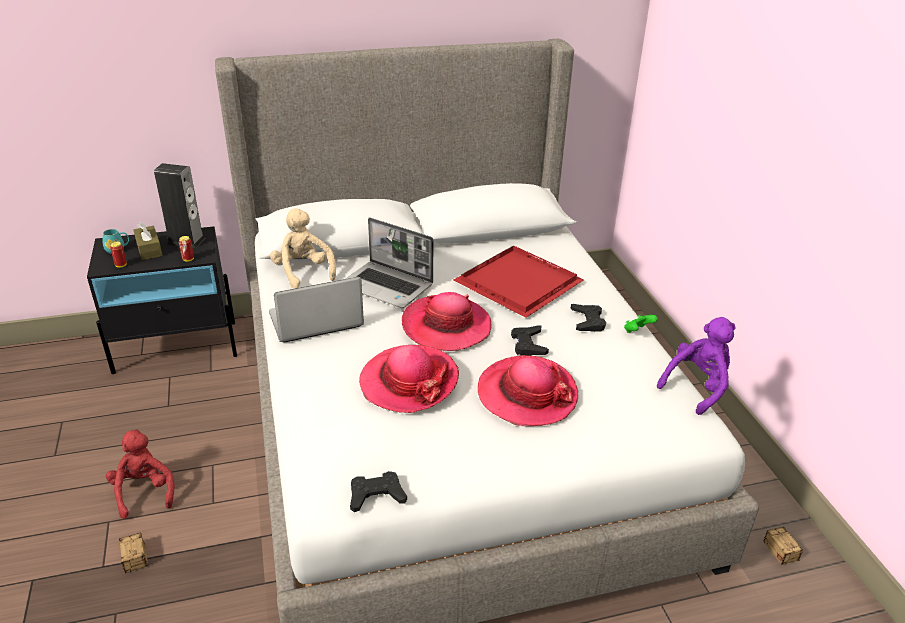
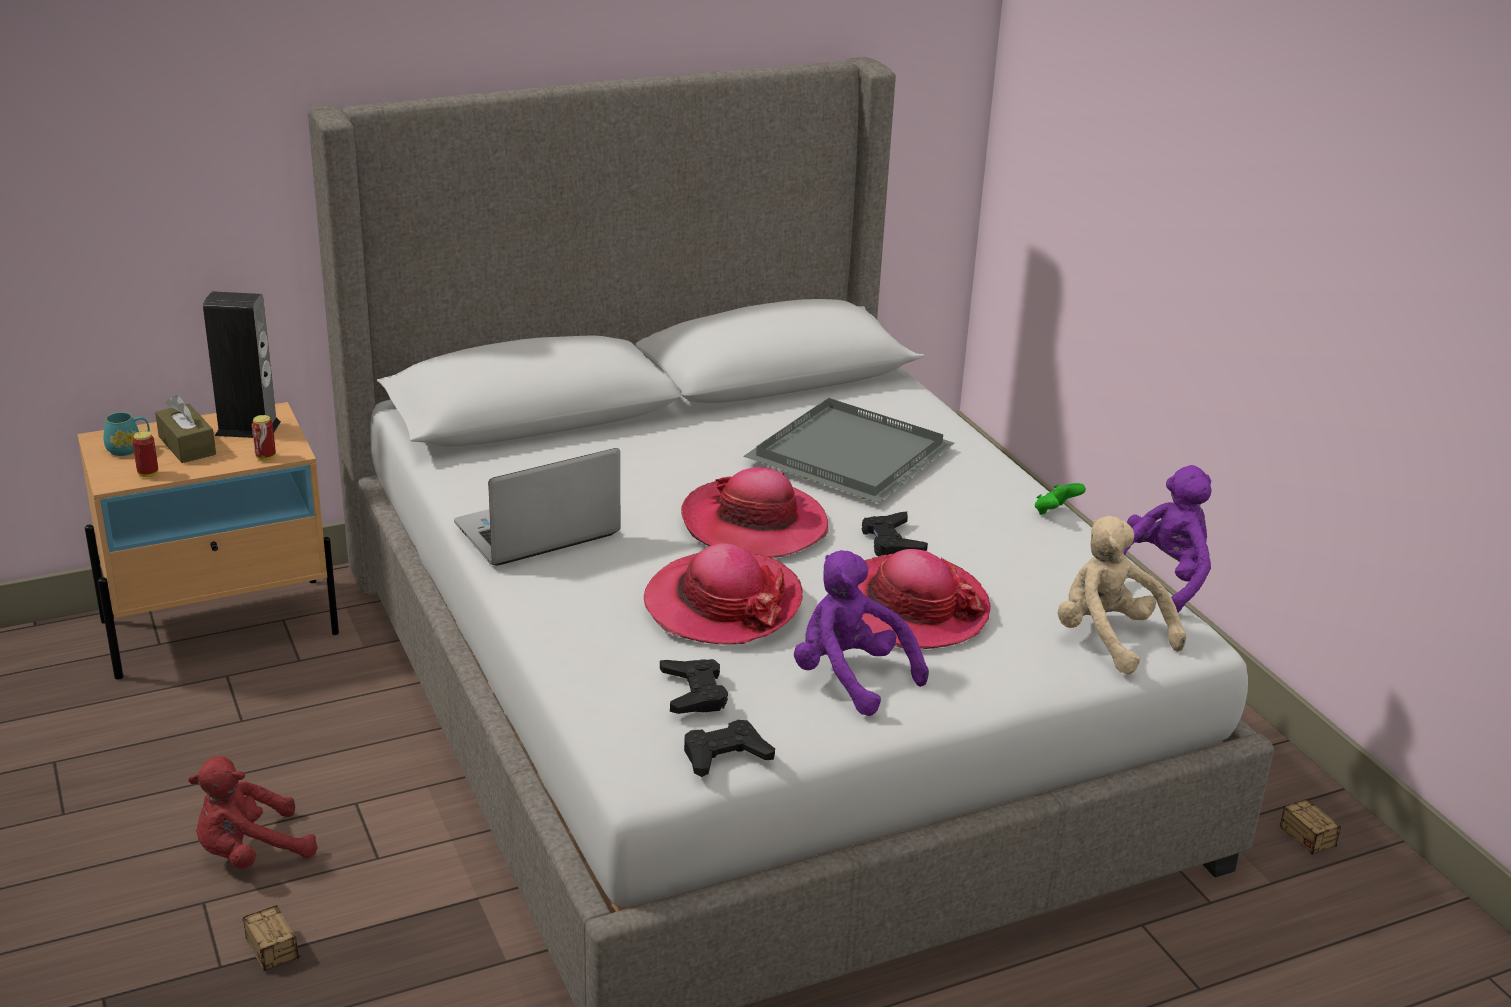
camera: 10 degrees left, 5 degrees down
black nightstand [87,226,237,374] -> beige nightstand [77,402,339,680]
red plush toy [106,429,174,519] -> red plush toy turned 90 degrees counterclockwise [189,756,318,869]
beige plush toy [270,208,336,289] -> beige plush toy moved to [1058,516,1186,674]
laptop [346,217,433,308] -> none
red tray [454,245,584,318] -> grey tray [743,398,955,503]
black game controller [571,304,606,332] -> black game controller moved to [660,659,728,714]
none -> purple plush toy [794,550,929,716]

